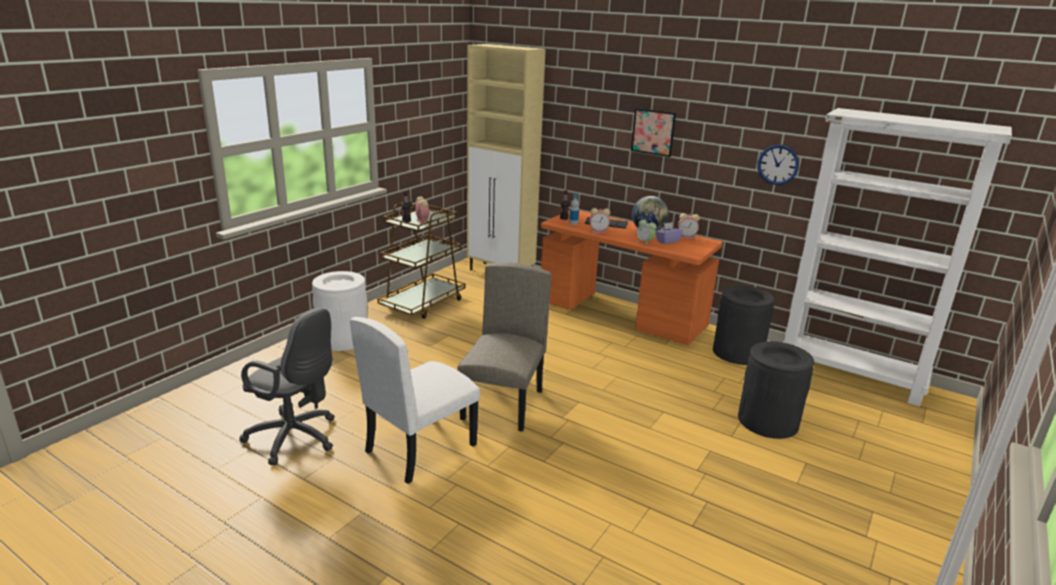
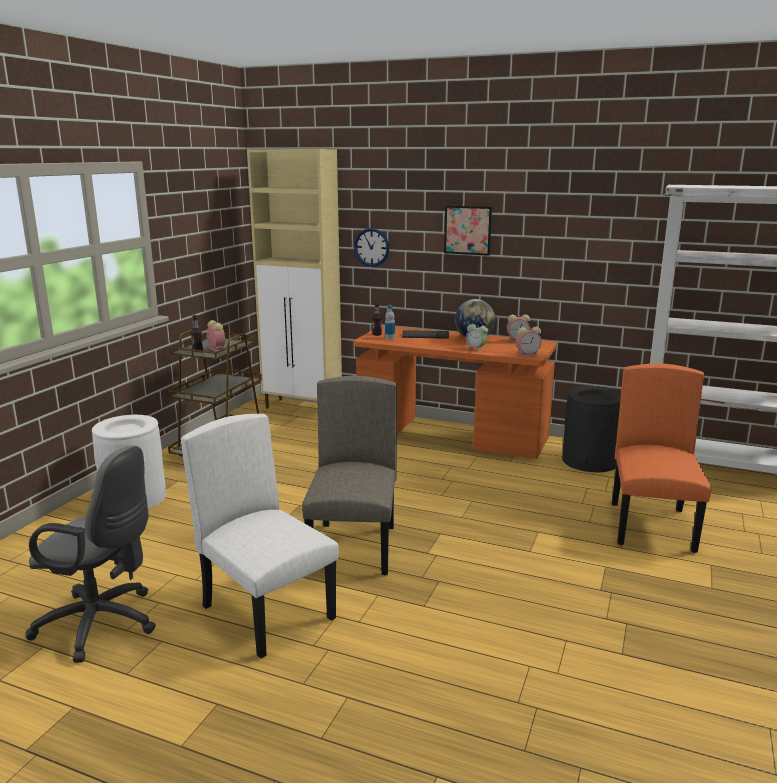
camera: 10 degrees left, 5 degrees down
white chair [350,317,480,484] -> white chair turned 105 degrees clockwise [181,414,339,659]
alarm clock [589,208,610,233] -> alarm clock moved to [516,327,541,357]
purple tissue box [656,222,683,244] -> none
black trash can [738,341,814,439] -> orange chair [612,364,712,553]
wall clock [757,145,799,185] -> wall clock moved to [354,228,390,267]

